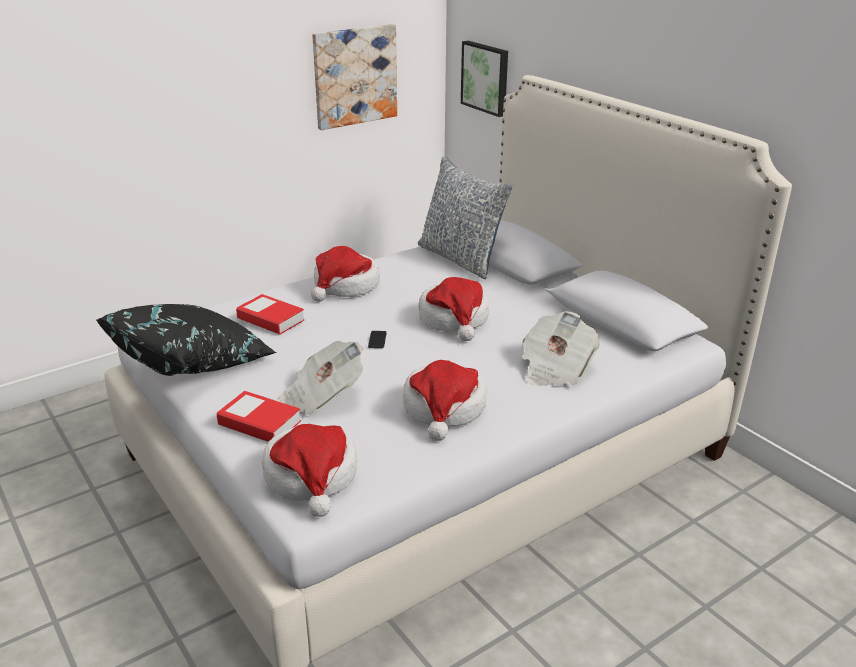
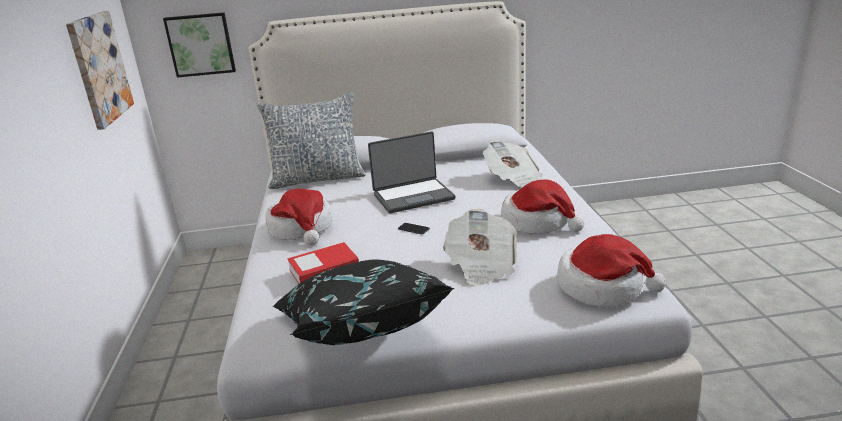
camera: 60 degrees left, 5 degrees down
book [217,391,301,442] -> none
hat [419,277,489,341] -> laptop [368,131,455,214]

